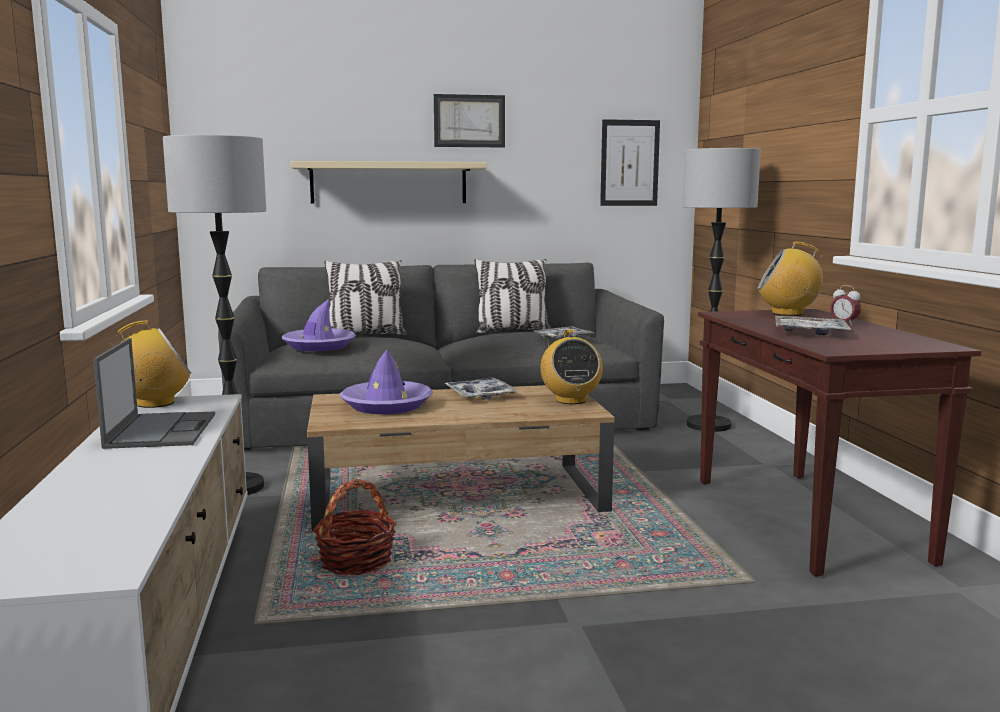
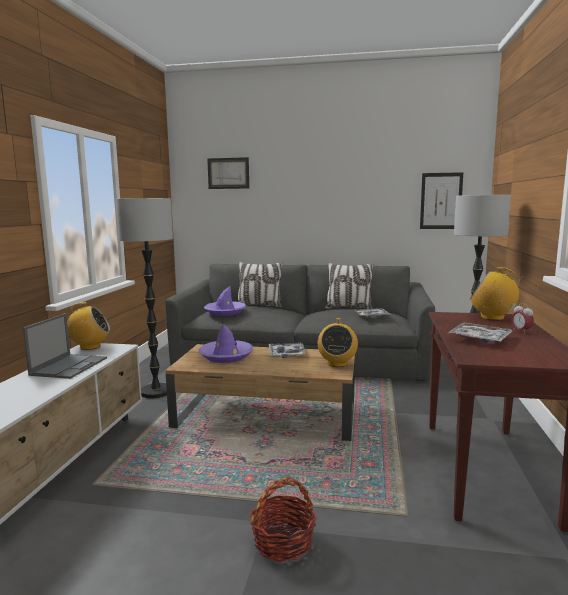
camera: 20 degrees right, 0 degrees up
beige shelf [291,161,487,204] -> none
basket [313,479,397,575] -> basket moved to [250,477,317,562]
picture [434,94,505,148] -> picture moved to [207,157,249,189]

